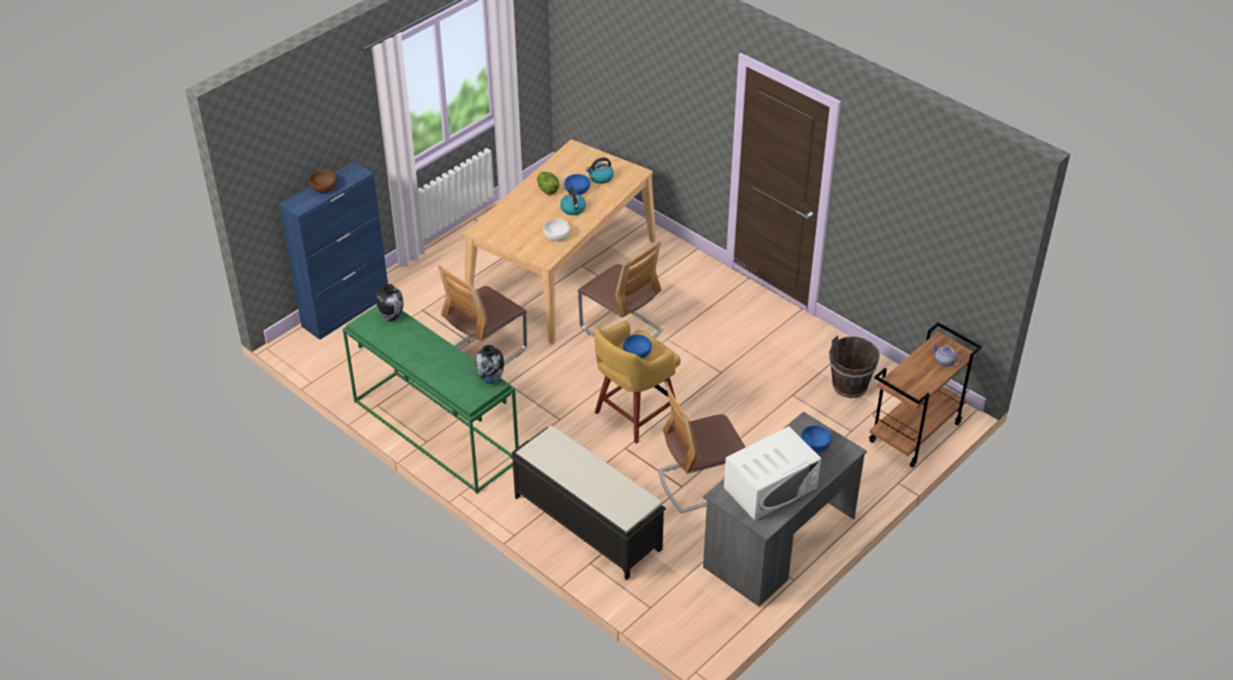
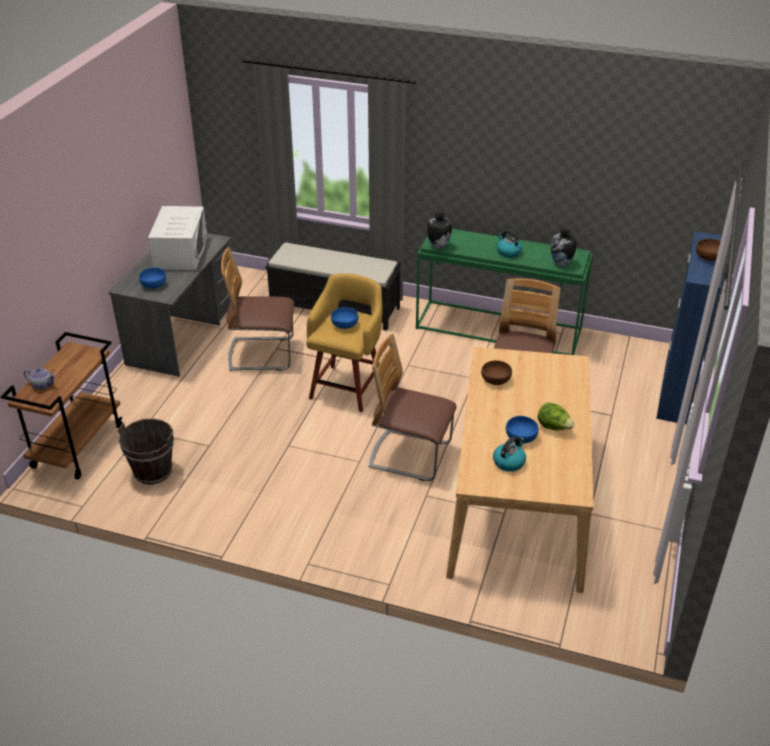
camera: 155 degrees right, 5 degrees down
white bowl [543,219,570,241] -> brown bowl [481,360,512,385]
kettle [560,187,586,215] -> kettle moved to [497,230,522,257]
chair [658,381,746,513] -> chair turned 135 degrees counterclockwise [221,247,294,371]
white microwave [724,426,821,520] -> white microwave turned 150 degrees clockwise [148,206,207,270]

